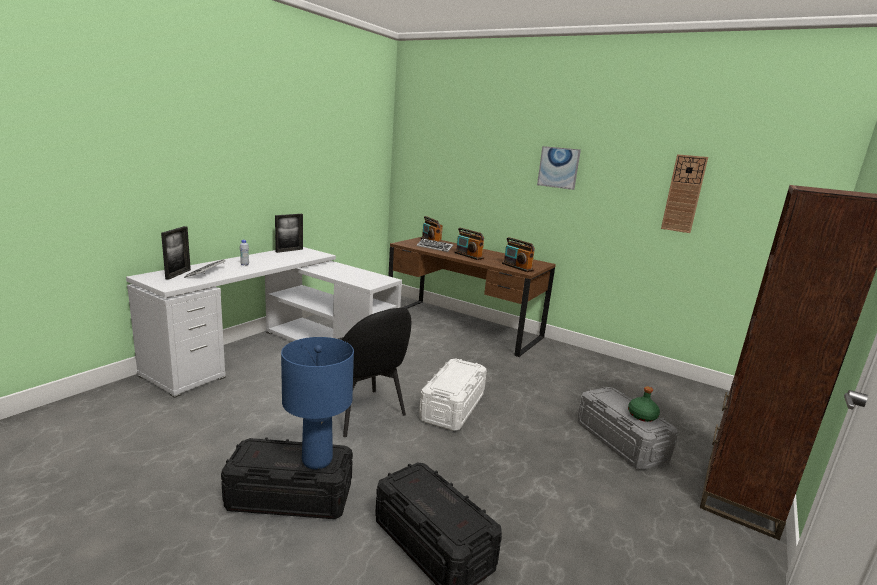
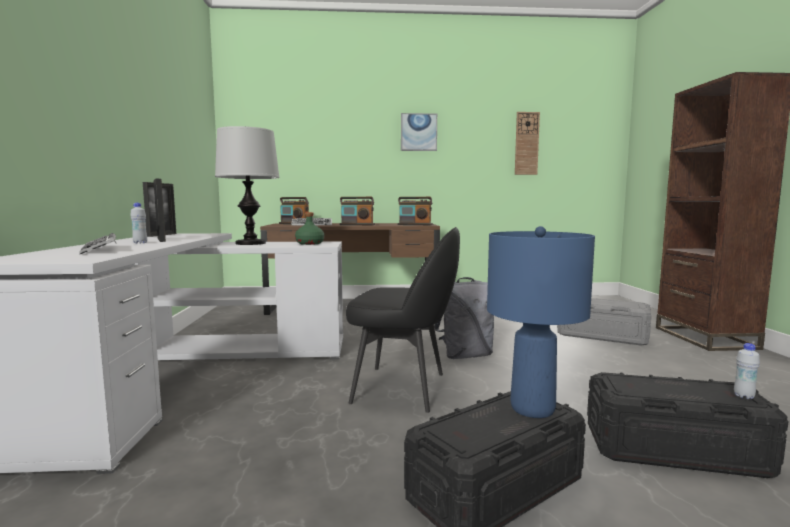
camera: 35 degrees left, 10 degrees down
picture frame [161,226,191,280] -> picture frame moved to [154,179,166,242]
white storage box [419,359,487,431] -> grey backpack [434,277,494,359]
green bottle [628,386,660,422] -> green bottle moved to [295,212,325,245]
none -> table lamp [215,126,280,245]
none -> white bottle [734,343,760,399]

